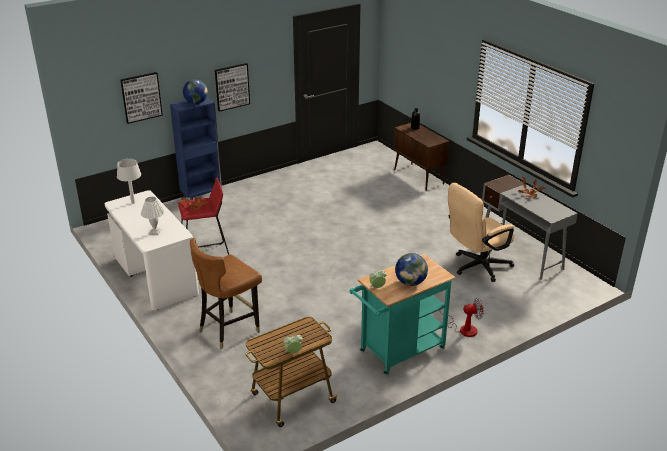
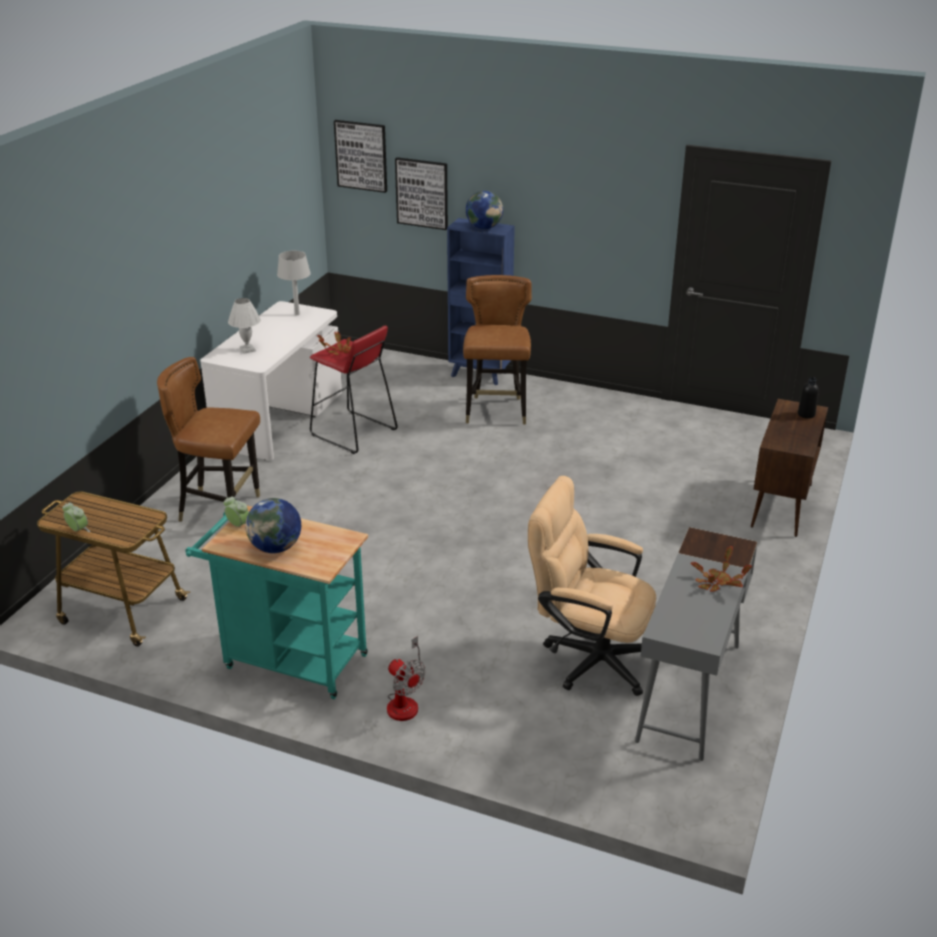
camera: 55 degrees right, 0 degrees up
picture [215,63,250,112] -> picture moved to [334,120,387,193]
none -> brown chair [463,275,532,425]

